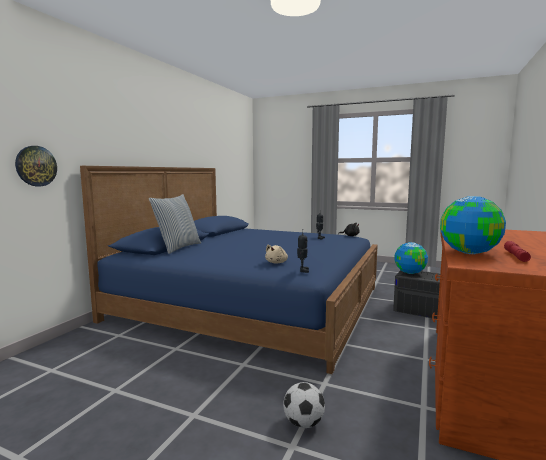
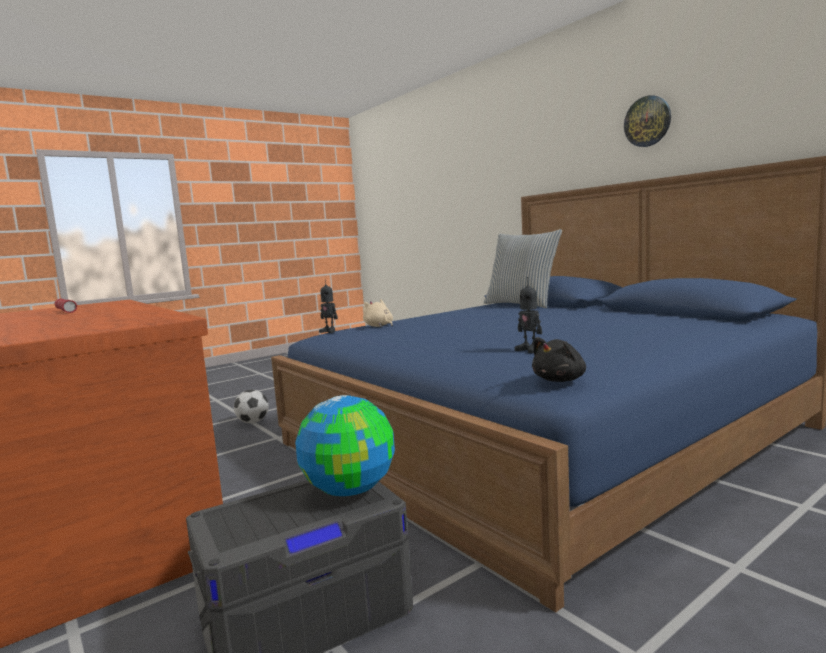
camera: 120 degrees right, 0 degrees up
wall clock [15,146,57,186] -> wall clock moved to [624,95,671,147]
globe [440,196,506,254] -> none

